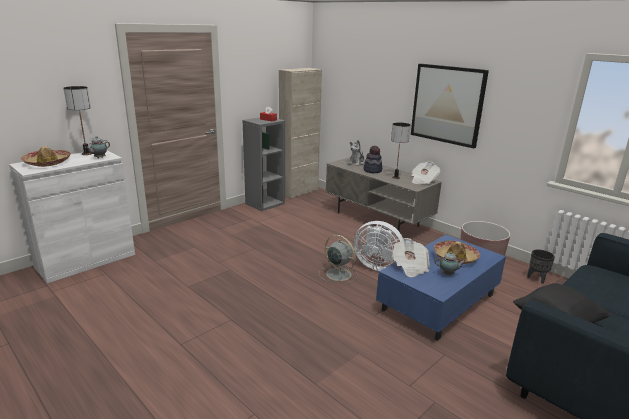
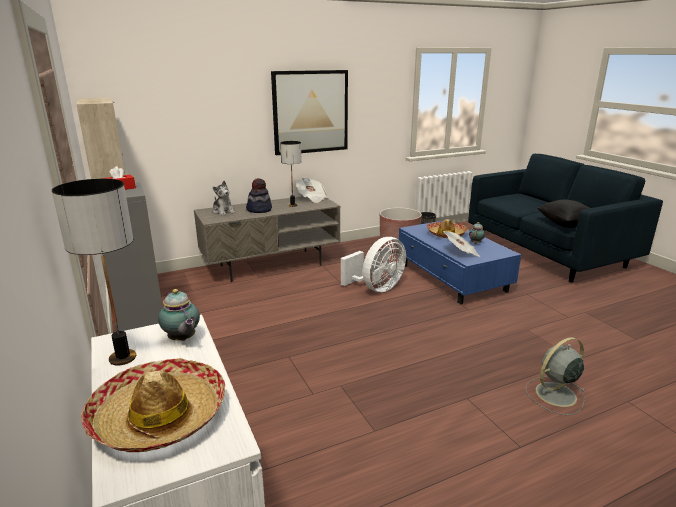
camera: 70 degrees left, 0 degrees up
grey fan [319,235,358,284] -> grey fan moved to [525,337,585,415]

